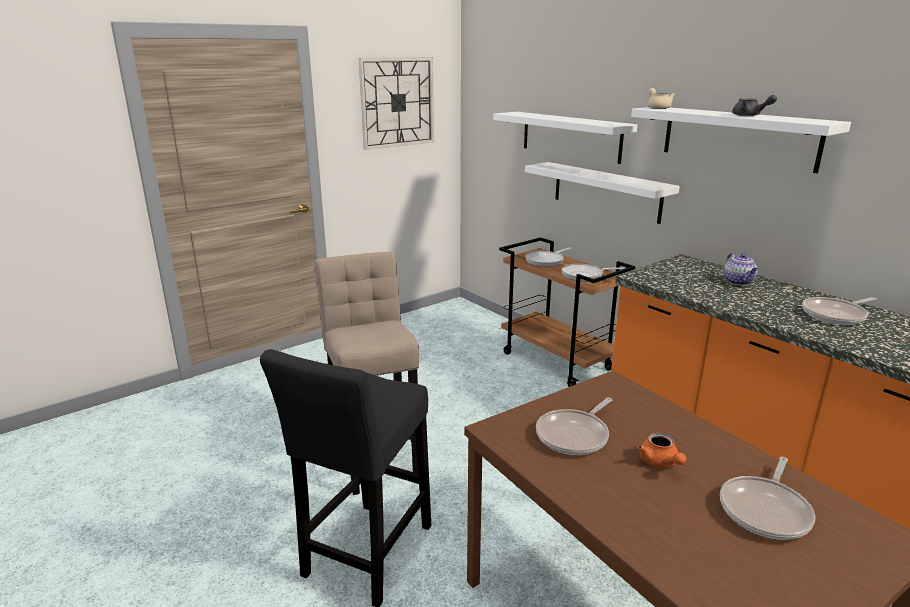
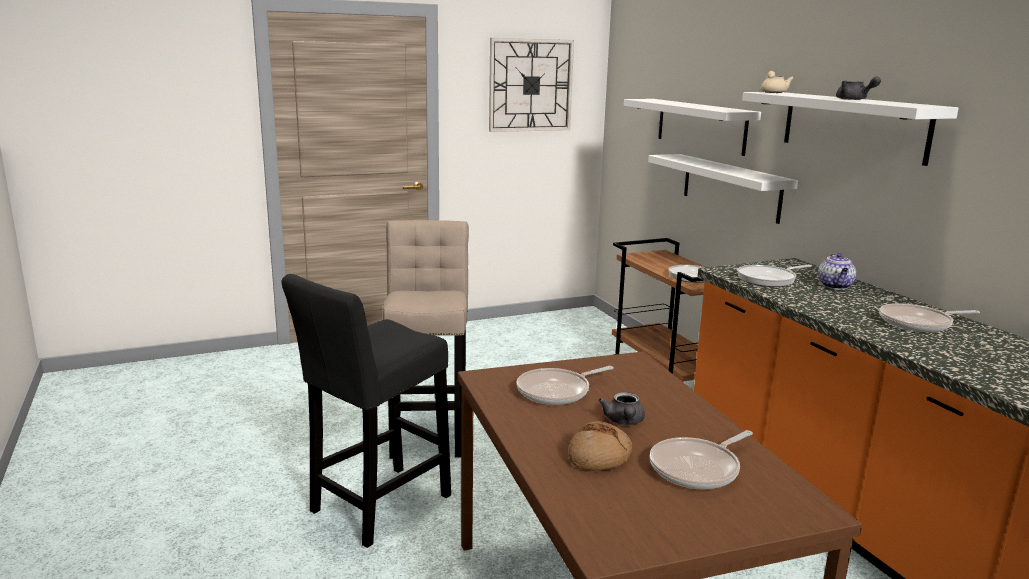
camera: 15 degrees right, 5 degrees down
frying pan [525,248,571,267] -> frying pan moved to [738,265,812,287]
orange teapot [638,433,686,468] -> grey teapot [598,392,645,425]
none -> bread [568,421,633,471]

